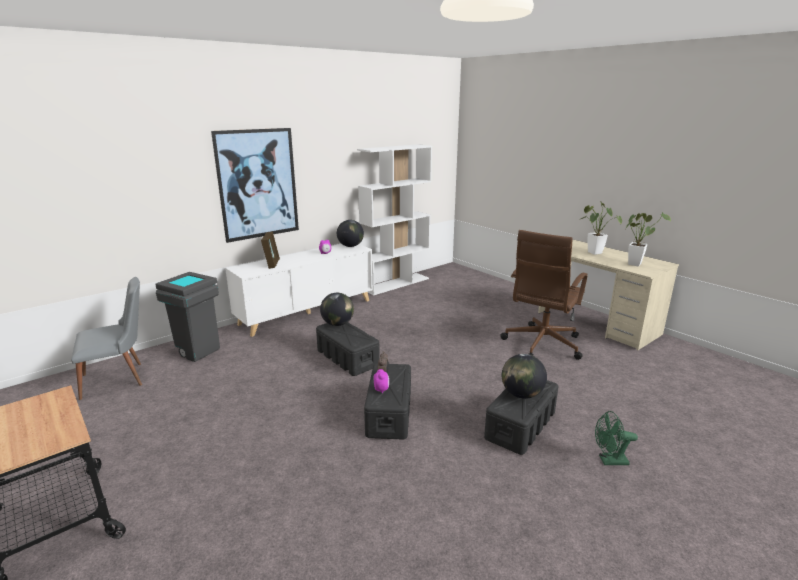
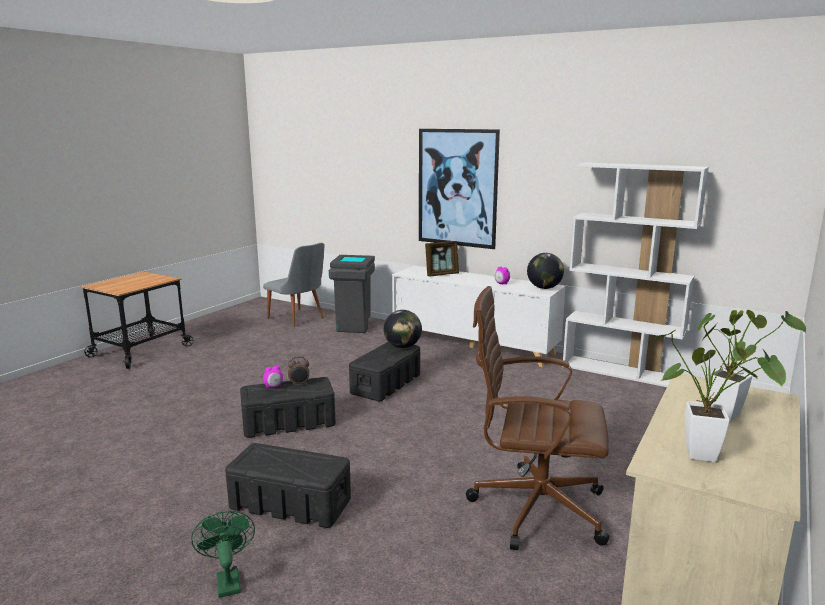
camera: 70 degrees right, 5 degrees down
globe [502,354,547,399] -> none

